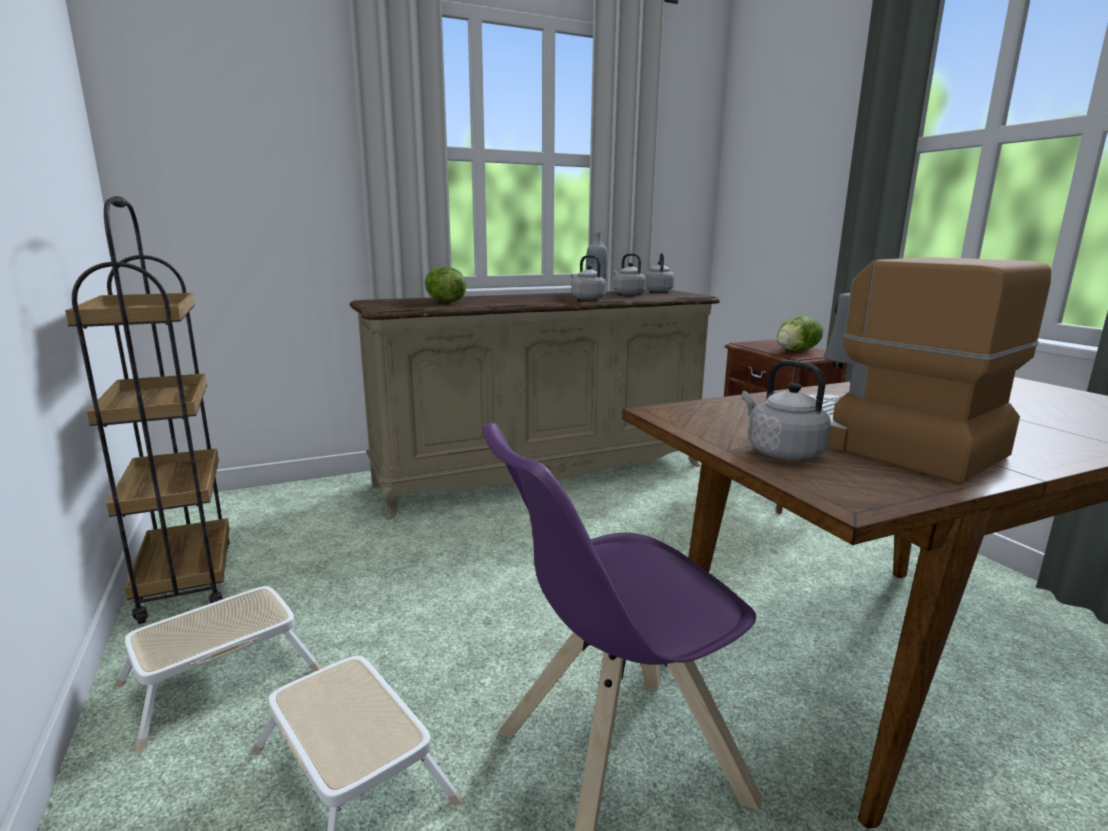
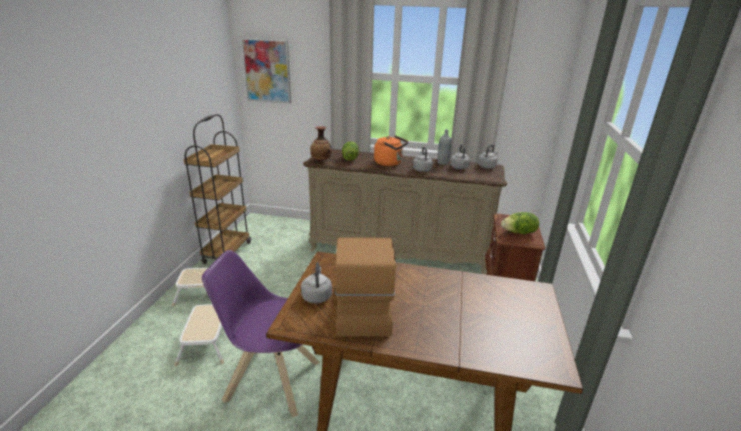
camera: 35 degrees right, 10 degrees up
none -> picture [241,38,291,104]
none -> vase [310,126,332,161]
none -> orange kettle [374,135,408,166]

